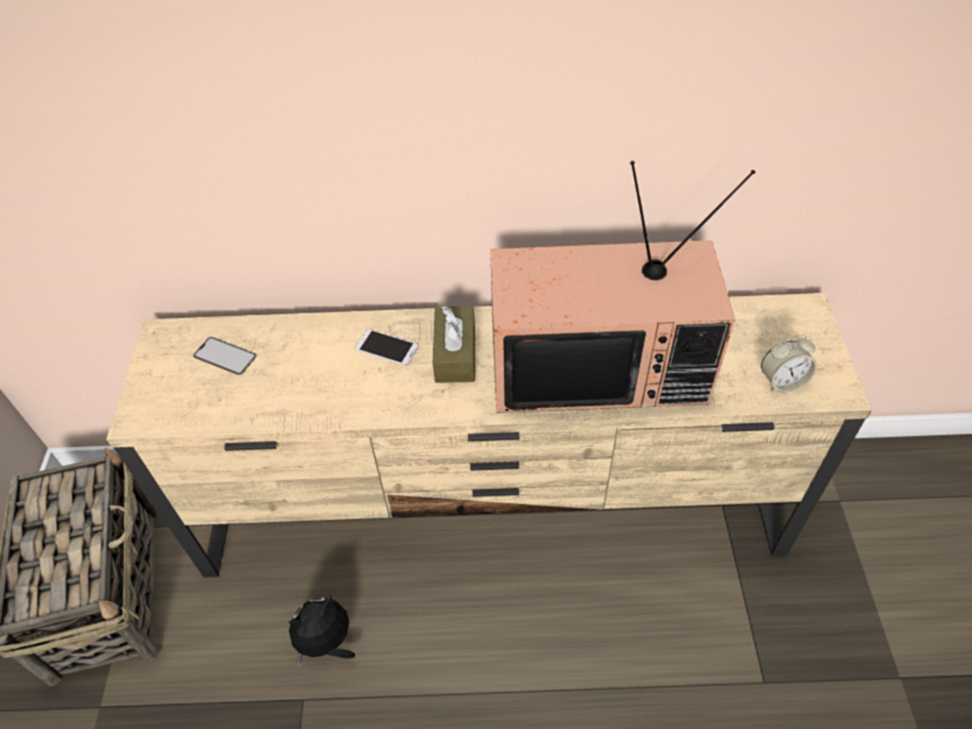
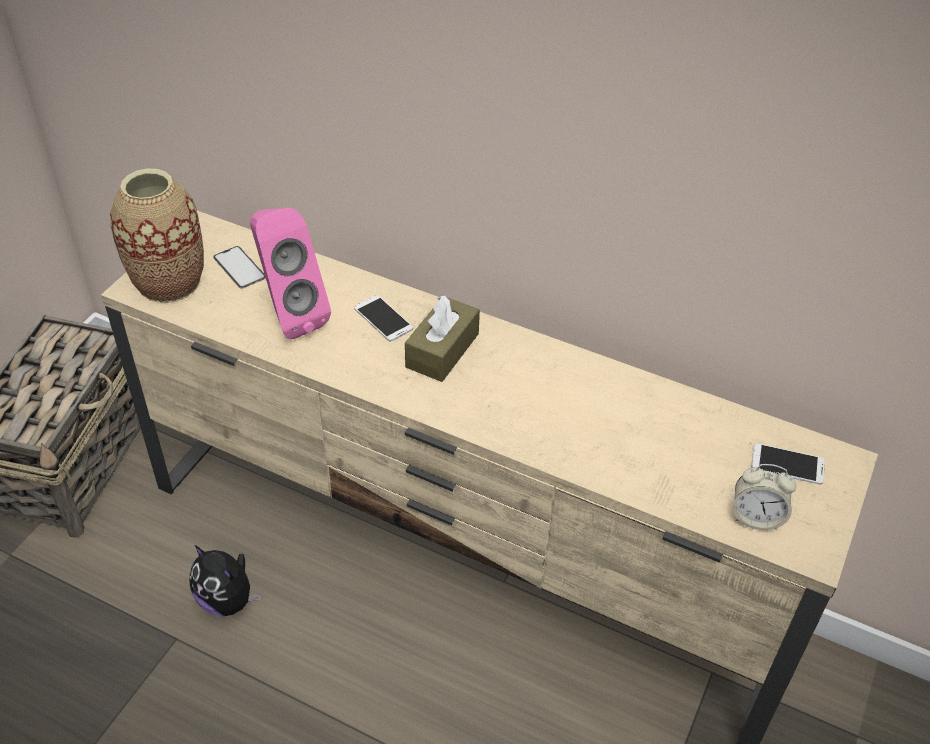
camera: 25 degrees right, 5 degrees down
plush toy [288,595,355,667] -> plush toy turned 135 degrees counterclockwise [189,545,261,616]
television [490,161,755,413] -> none
none -> vase [110,169,204,303]
none -> pink speaker [250,208,331,339]
none -> phone [751,443,825,485]

